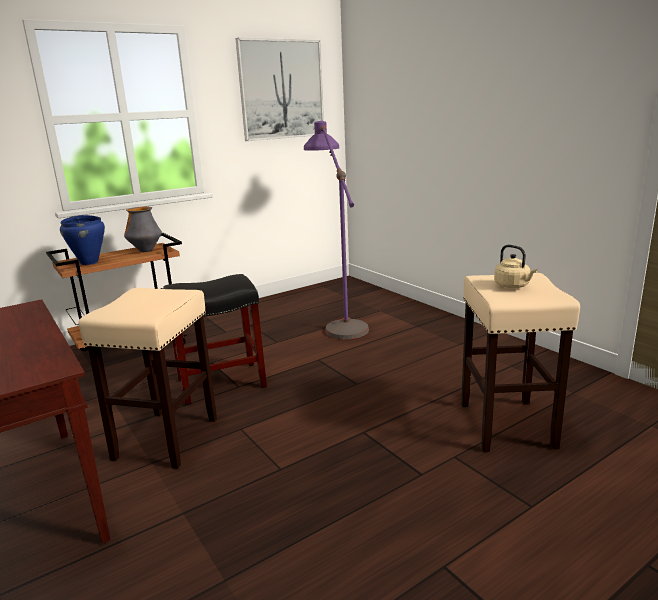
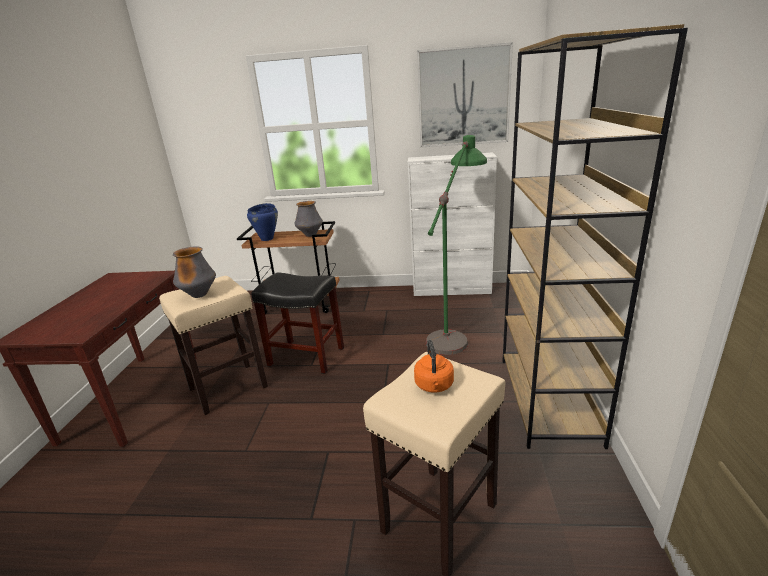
camera: 40 degrees right, 5 degrees up
purple floor lamp [304,121,369,339] -> green floor lamp [426,135,487,355]
beige kettle [494,245,537,288] -> orange kettle [414,340,454,393]
none -> vase [173,246,216,298]
none -> white cabinet [408,152,497,296]
none -> brown bookcase [502,24,688,449]

